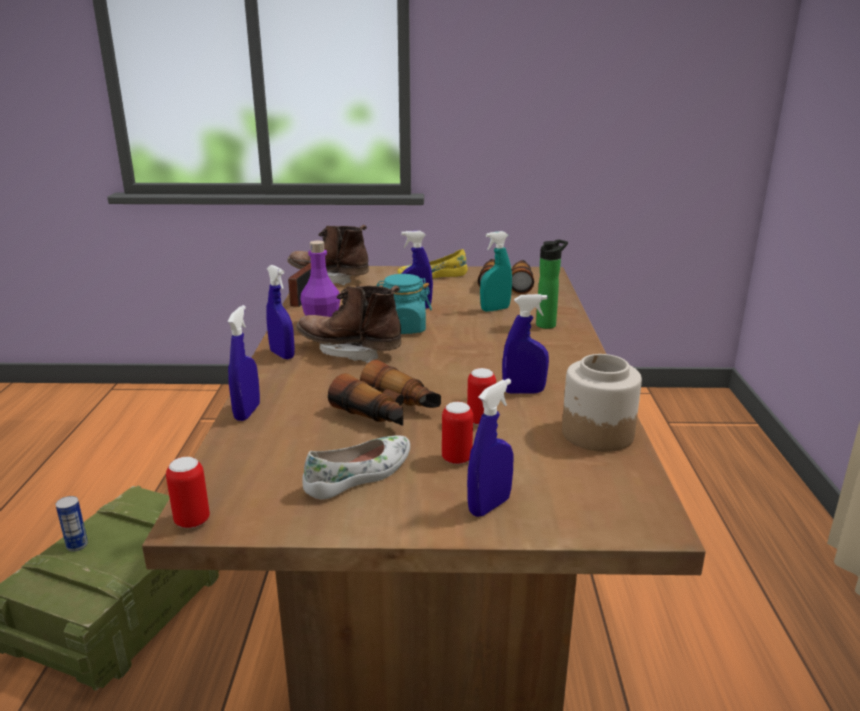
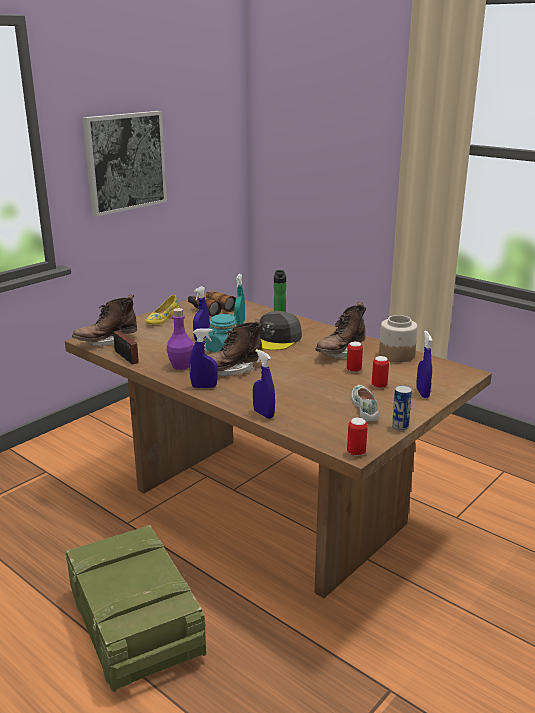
camera: 50 degrees left, 0 degrees up
can [56,496,88,552] -> can moved to [392,385,412,431]
binoculars [328,360,441,426] -> none
blue spray bottle [502,294,549,393] -> brown boot [315,302,366,358]
none -> picture [82,111,167,217]
none -> grey cap [259,311,302,350]

